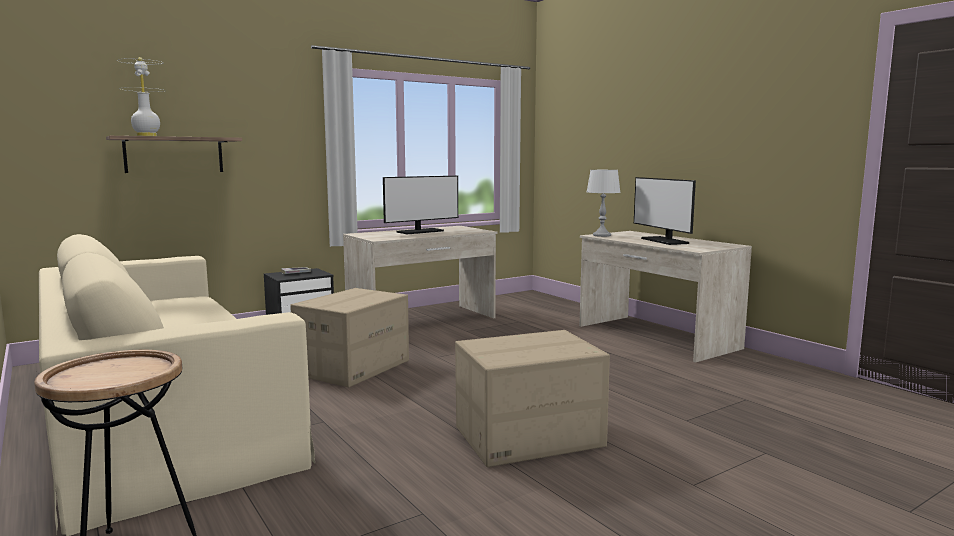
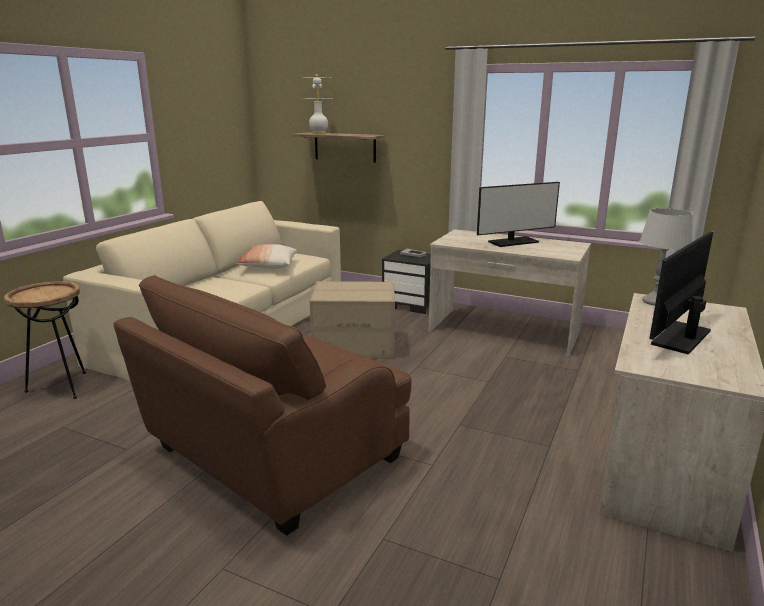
camera: 60 degrees right, 10 degrees up
monitor [383,176,458,234] -> monitor turned 45 degrees counterclockwise [477,182,560,247]
cardboard box [455,330,610,467] -> brown armchair [113,275,412,536]
none -> pillow [235,244,297,269]

